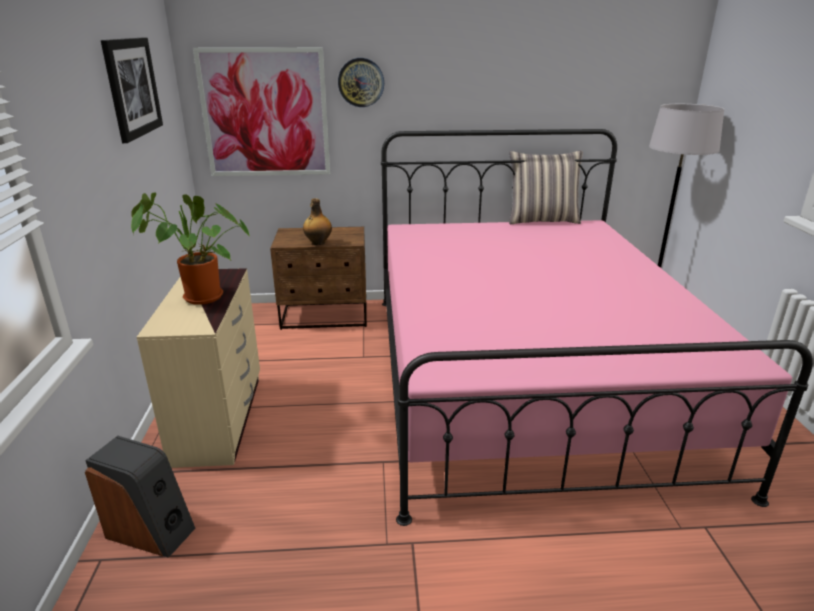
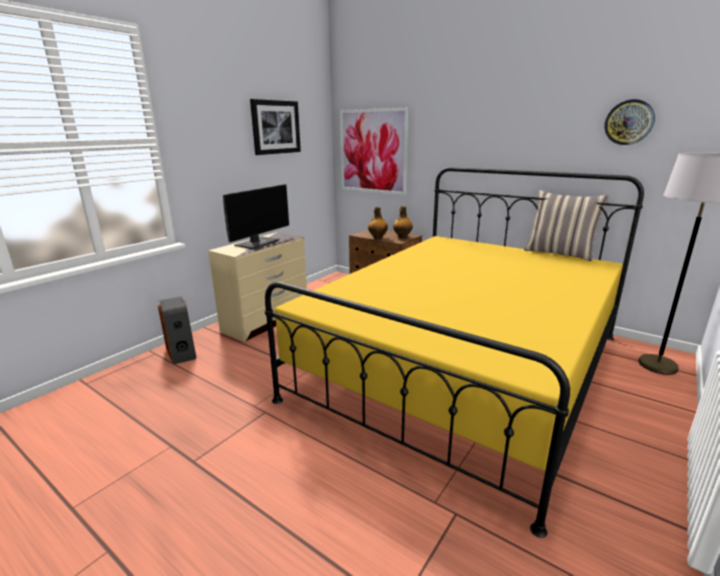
camera: 40 degrees right, 5 degrees down
potted plant [131,193,251,305] -> monitor [223,184,289,249]
wall clock [338,58,384,107] -> wall clock moved to [604,99,655,145]
pink bed [381,129,813,526] -> yellow bed [265,167,644,538]
none -> bottle [393,206,413,238]

